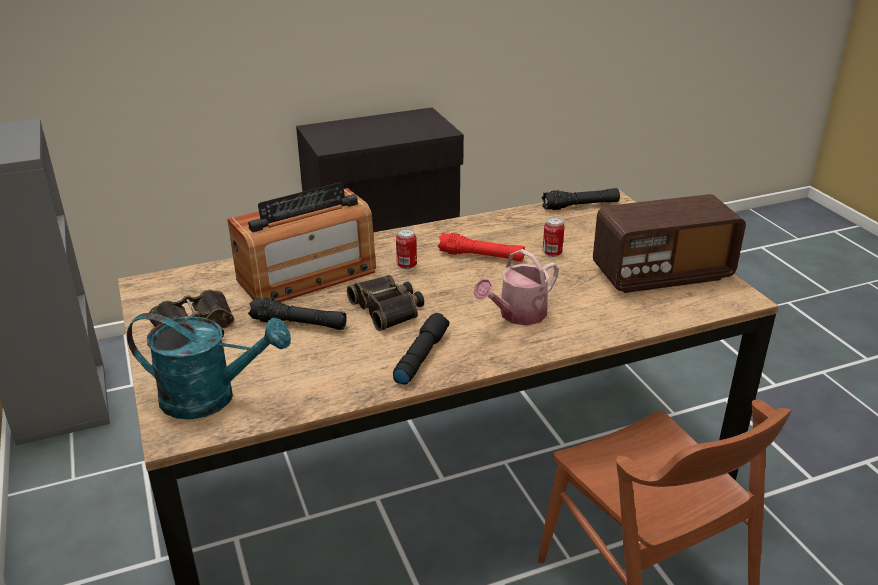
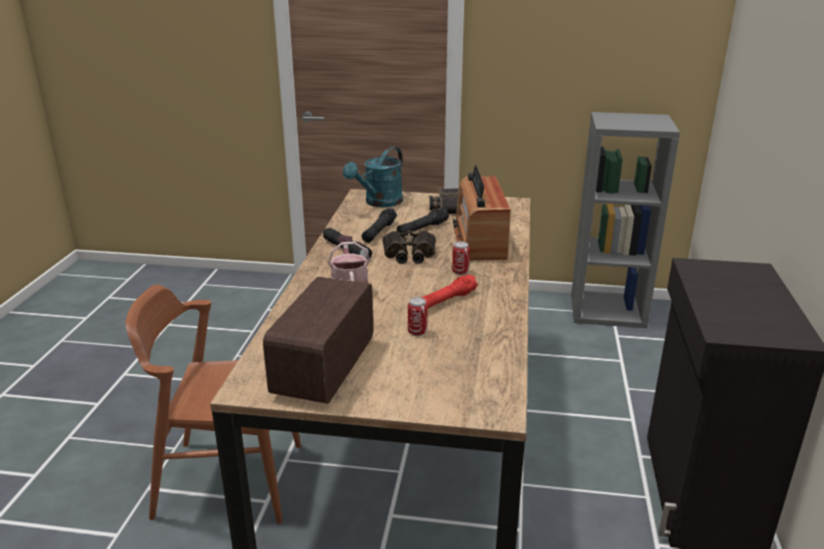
camera: 120 degrees right, 5 degrees down
black flashlight [542,188,620,210] -> black flashlight moved to [362,208,397,243]

